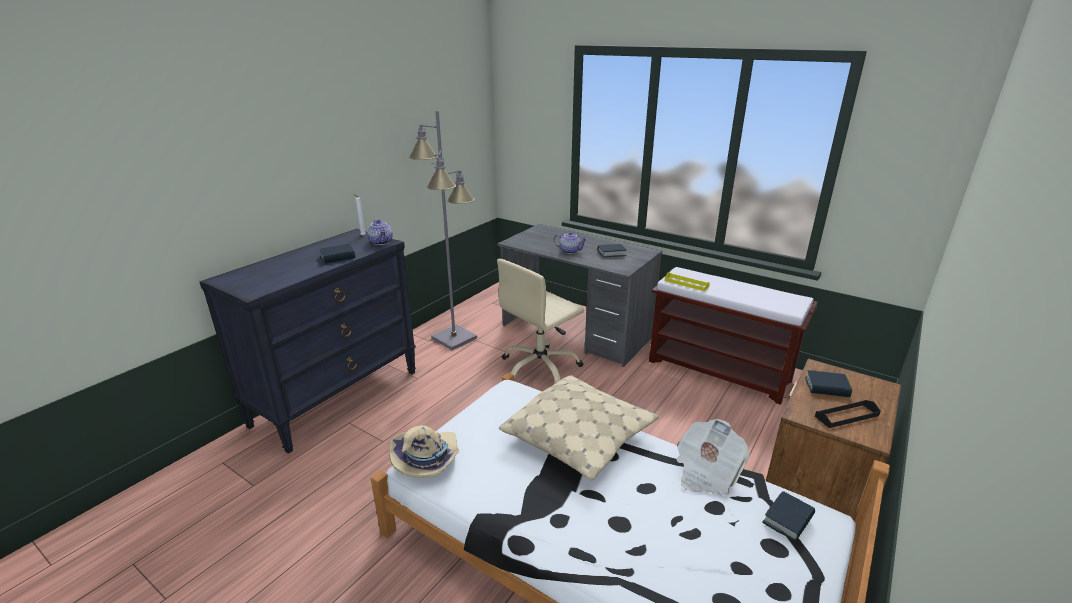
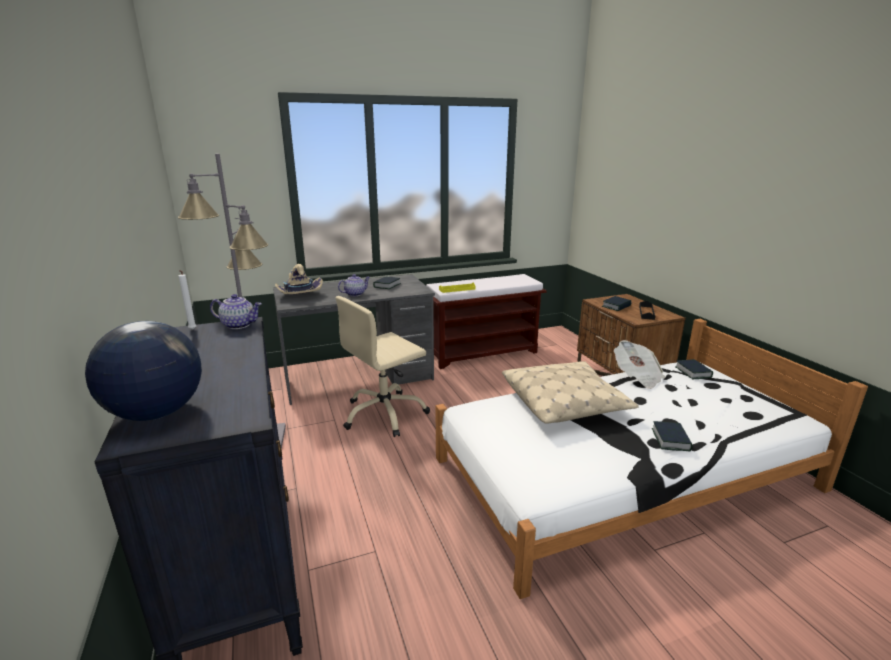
camera: 55 degrees left, 5 degrees down
book [320,244,355,264] -> book moved to [652,421,693,451]
beige hat [389,425,459,478] -> beige hat moved to [275,264,323,295]
beige office chair [497,259,584,384] -> beige office chair turned 60 degrees clockwise [336,296,430,437]
none -> globe [85,321,202,421]

